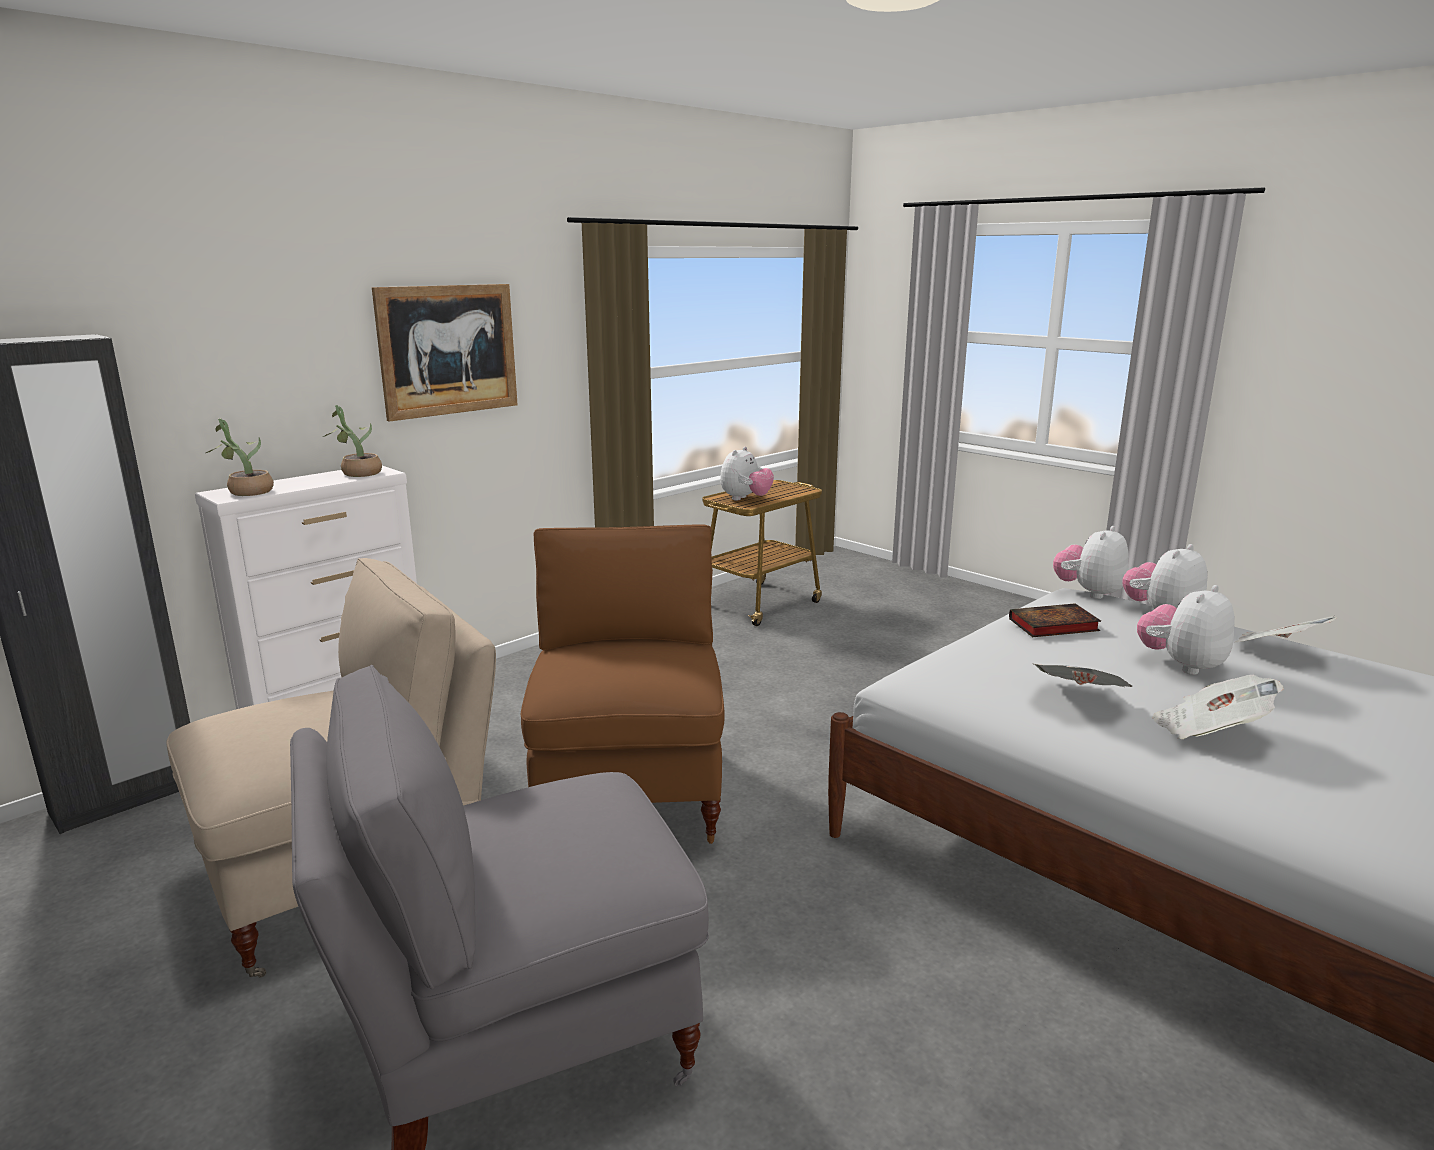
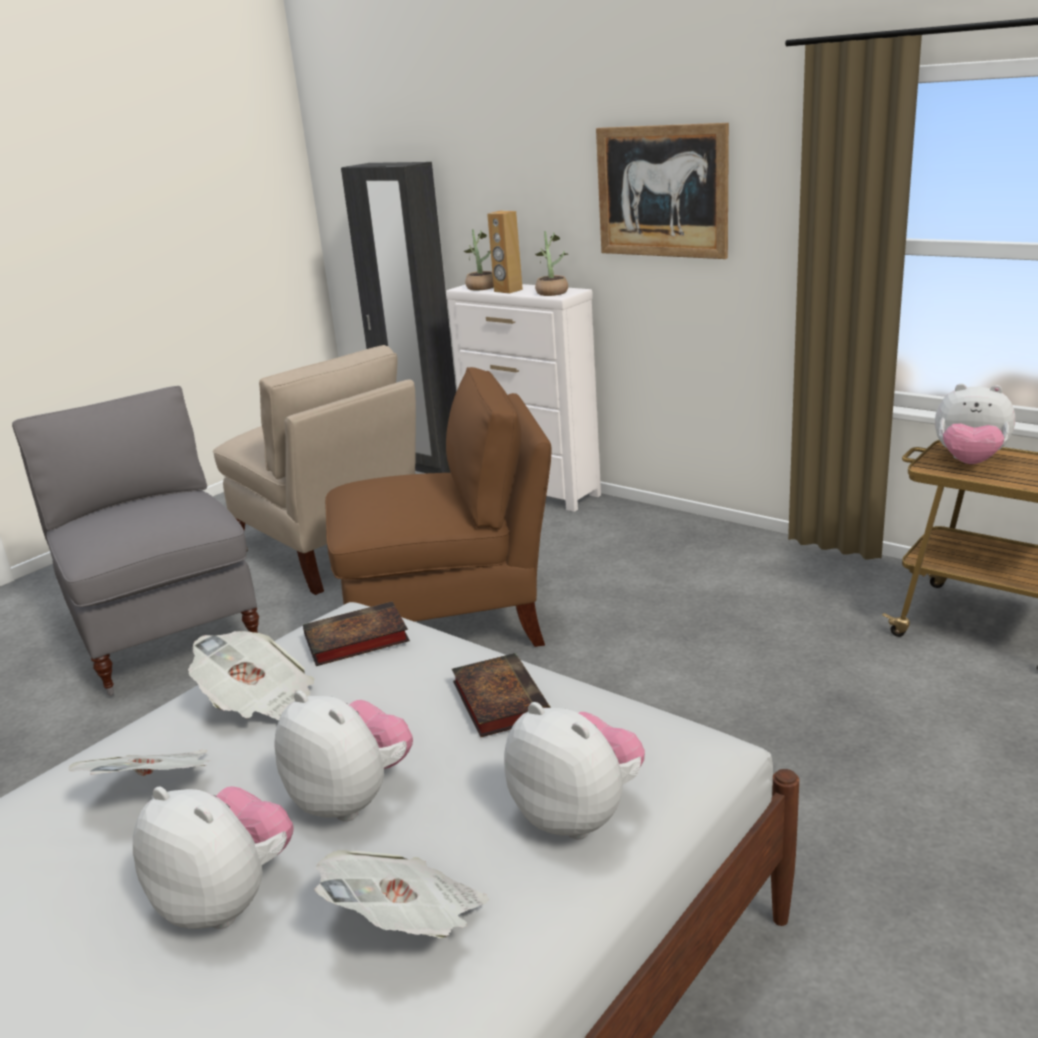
camera: 85 degrees right, 5 degrees up
plush toy [1053,526,1129,599] -> plush toy moved to [133,786,294,929]
none -> book [303,602,410,666]
none -> brown speaker [487,211,523,294]

